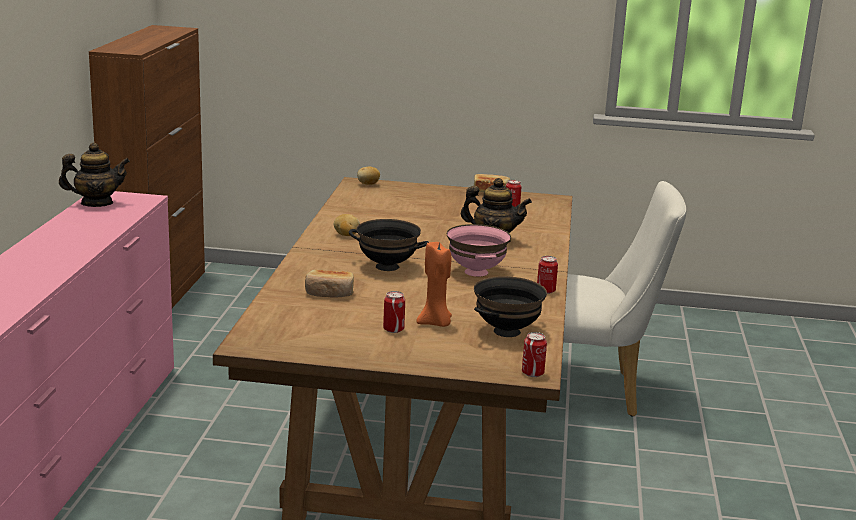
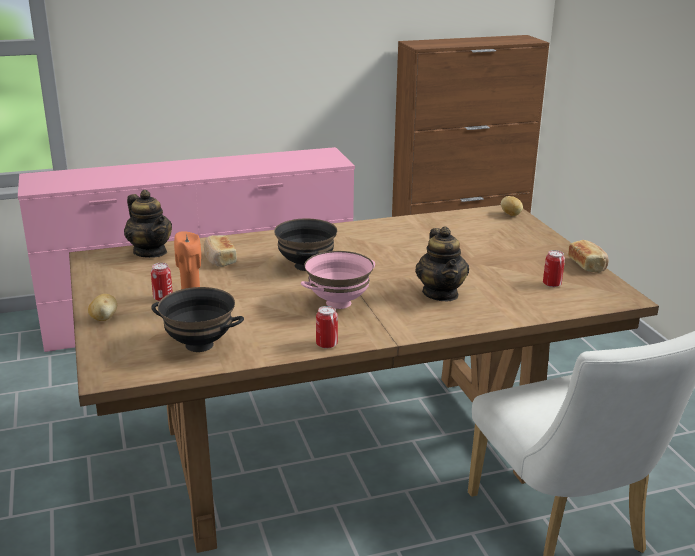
camera: 65 degrees right, 5 degrees up
teapot [59,142,130,207] -> teapot moved to [124,190,172,258]
potato [334,214,360,236] -> potato moved to [88,294,117,321]
can [522,332,547,377] -> none

